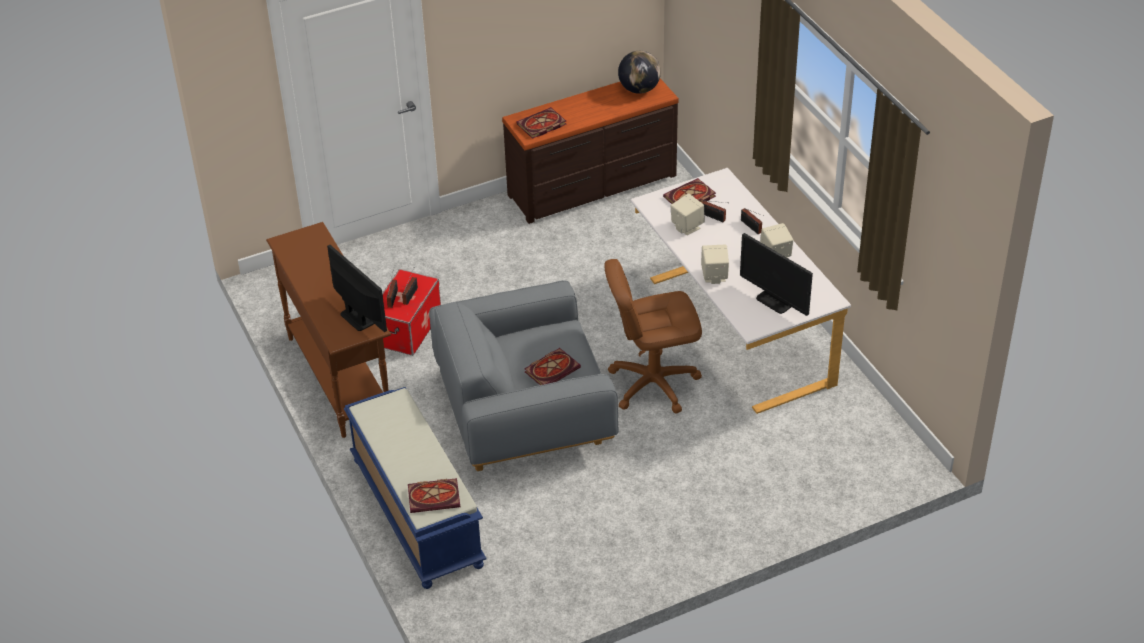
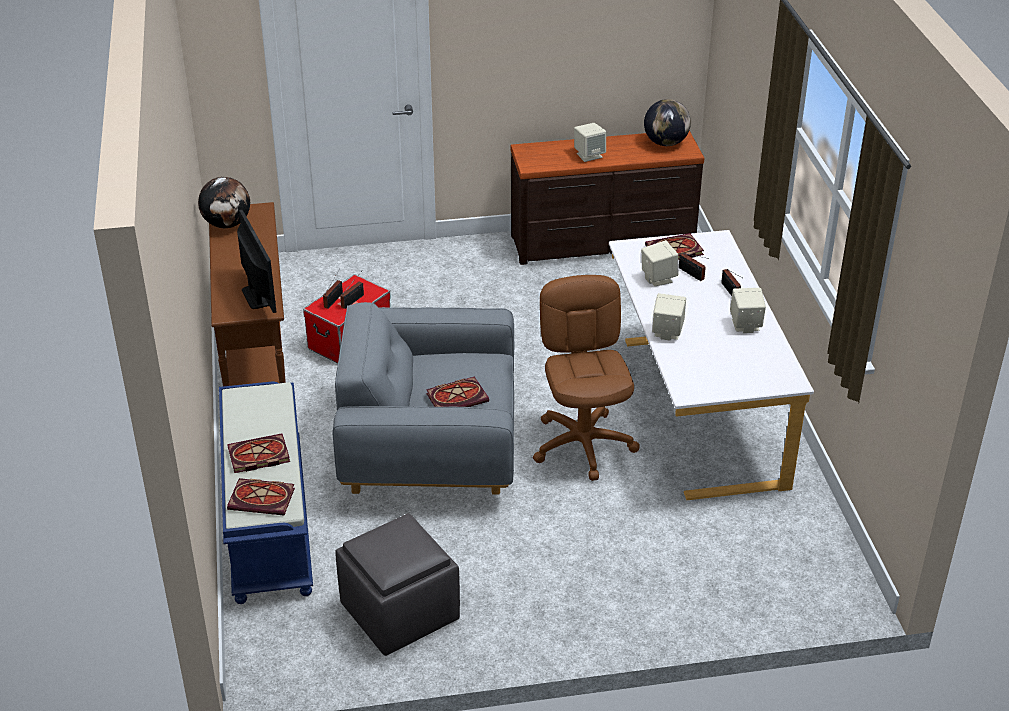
camera: 15 degrees right, 5 degrees down
book [516,107,566,139] -> book moved to [227,433,290,473]
brown office chair [604,259,702,414] -> brown office chair turned 75 degrees clockwise [533,275,640,481]
monitor [740,233,813,316] -> none
none -> globe [198,177,250,228]
none -> grey ottoman [335,513,460,656]
none -> beige speaker [574,123,606,162]

